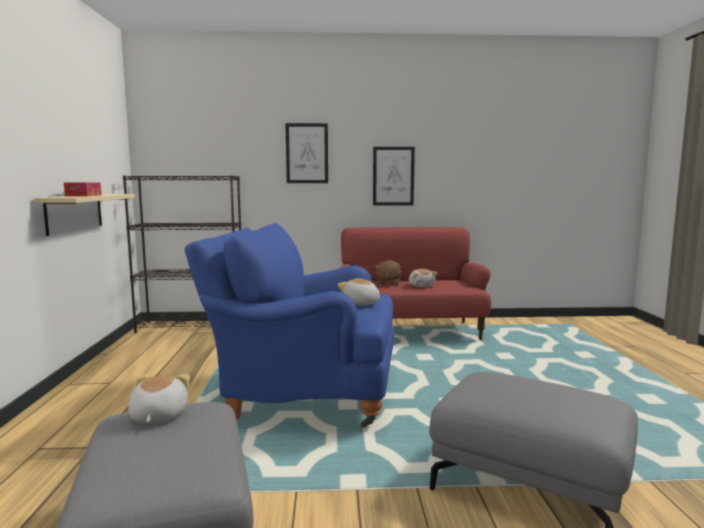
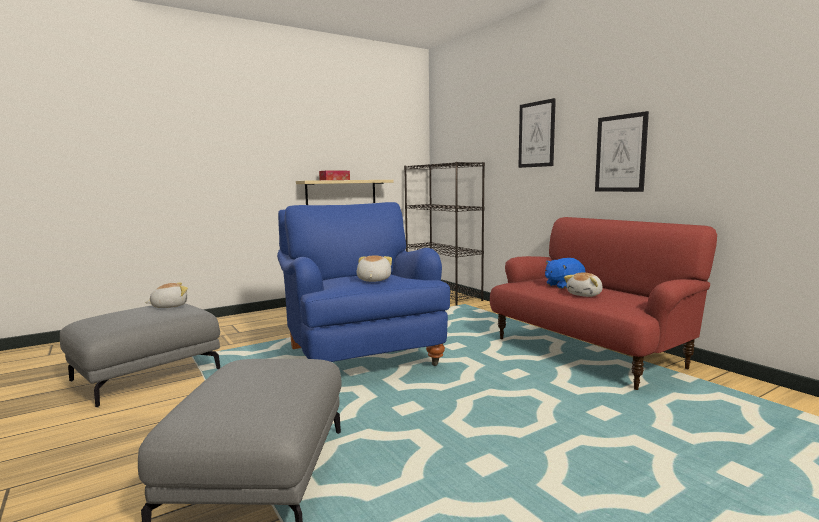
camera: 60 degrees right, 0 degrees up
brown plush toy [375,260,401,286] -> blue plush toy [545,258,585,289]

